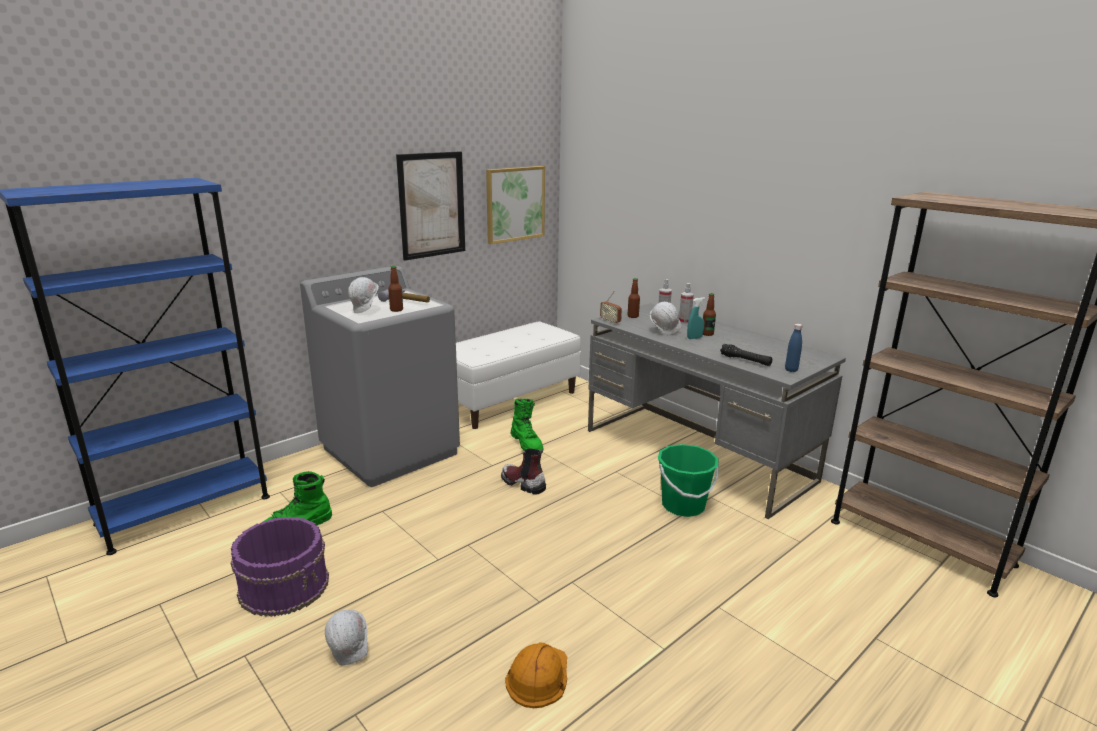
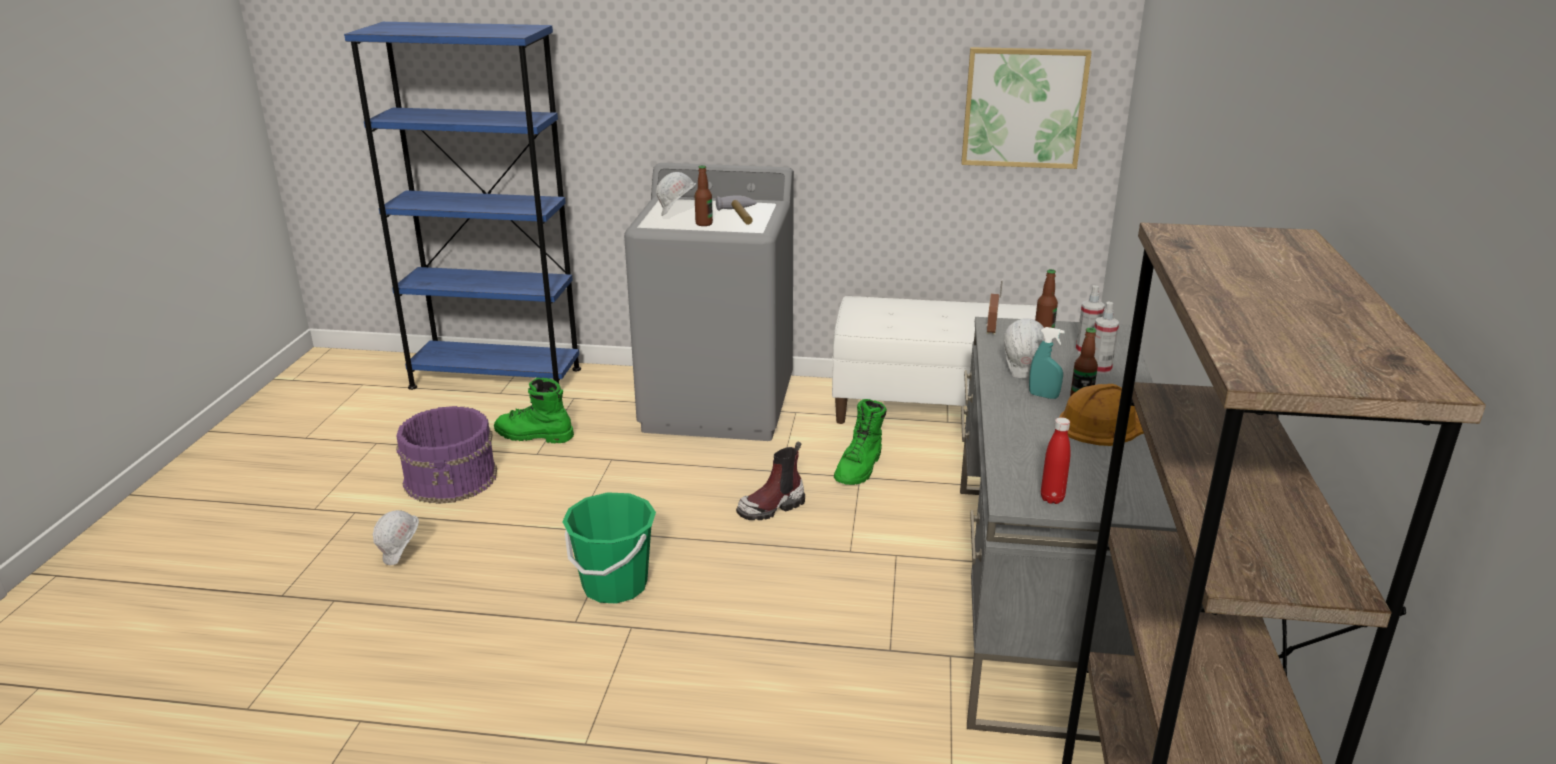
camera: 50 degrees right, 5 degrees up
picture [396,151,465,261] -> none
boot [501,448,546,495] -> boot turned 120 degrees counterclockwise [736,441,805,520]
orange hard hat [505,642,567,708] -> orange hard hat moved to [1059,384,1144,446]
green bucket [658,444,719,517] -> green bucket moved to [562,492,656,604]
black flashlight [720,344,772,366] -> none
blue bottle [785,324,803,372] -> red bottle [1041,417,1070,504]

